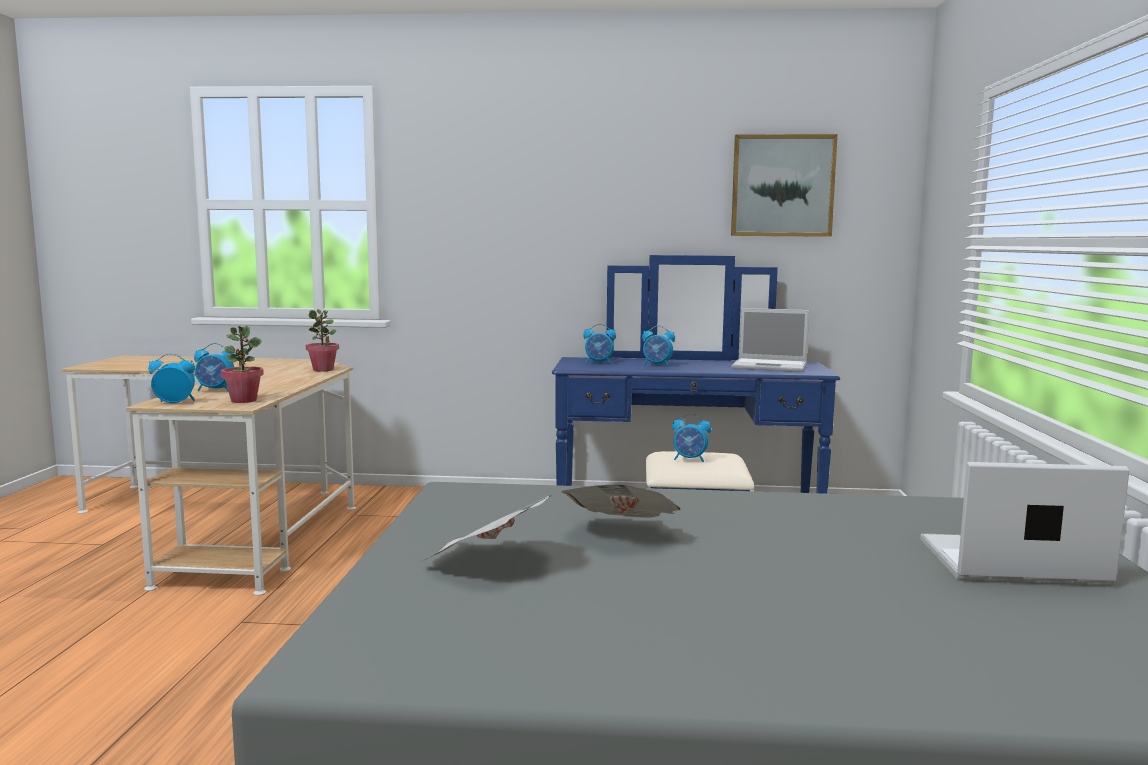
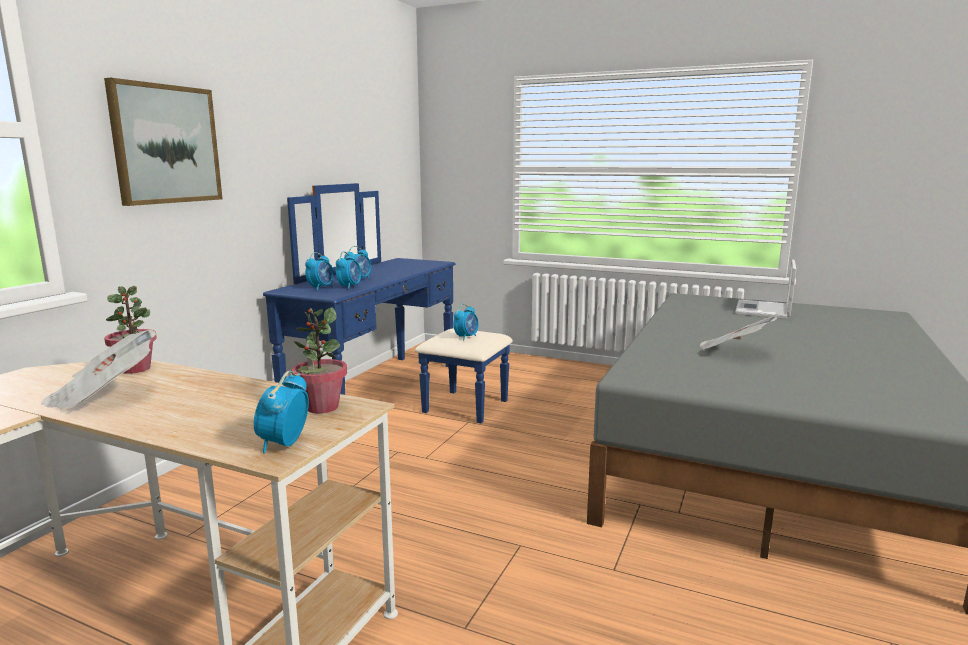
camera: 70 degrees left, 5 degrees up
alarm clock [194,343,234,392] -> alarm clock moved to [336,251,361,290]
newspaper [420,495,552,562] -> newspaper moved to [41,330,157,410]
picture [731,134,838,237] -> picture moved to [104,78,223,206]
laptop [731,308,809,372] -> none

